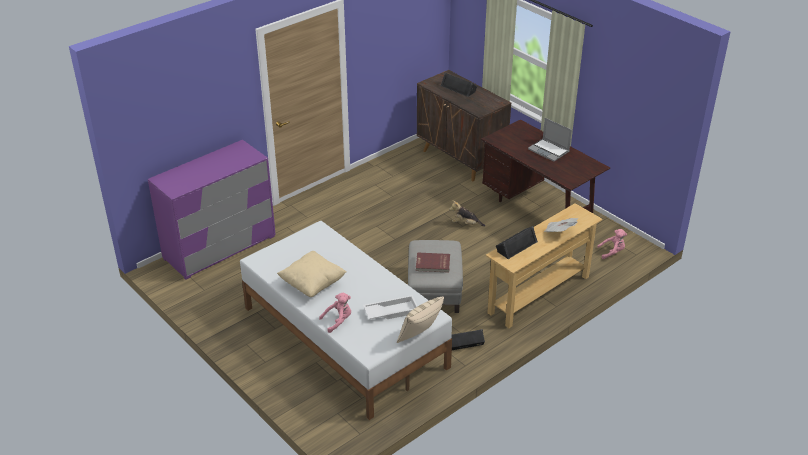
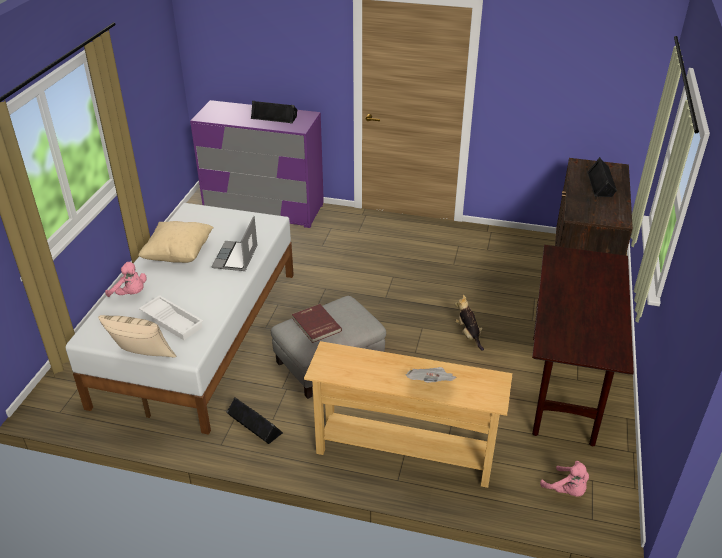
camera: 55 degrees right, 0 degrees up
black speaker [496,226,538,259] -> black speaker moved to [251,101,298,123]
laptop [528,118,572,162] -> laptop moved to [212,216,258,271]

